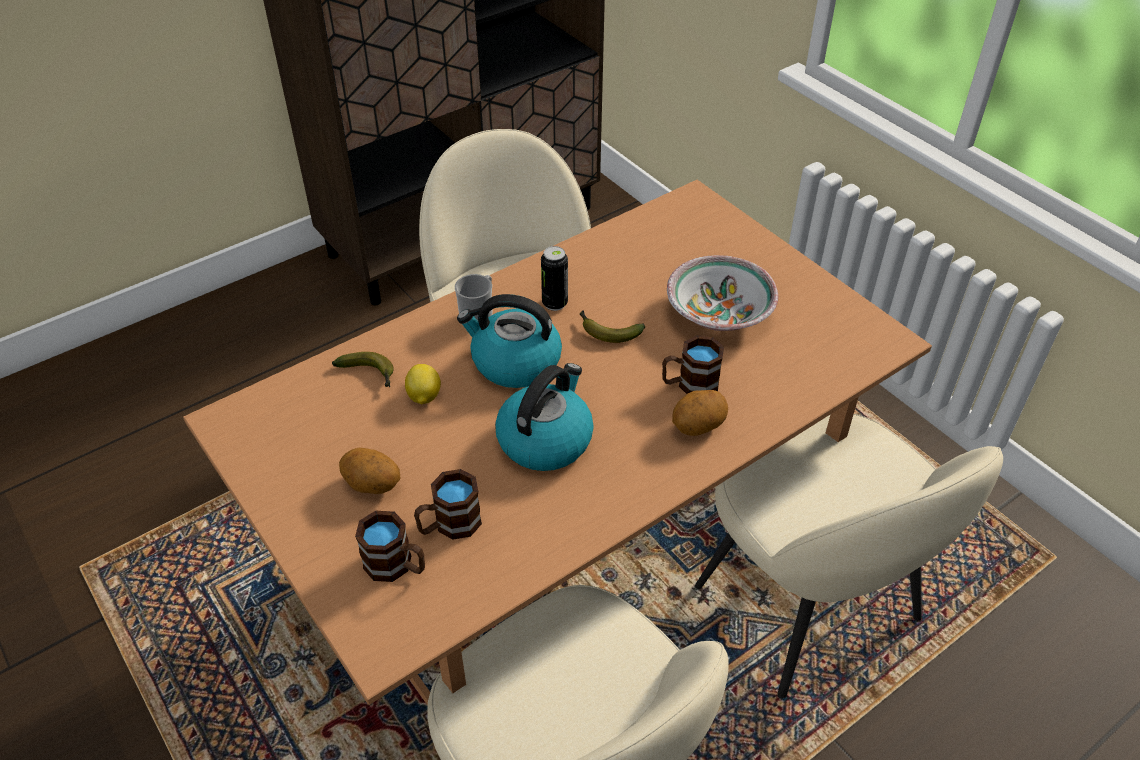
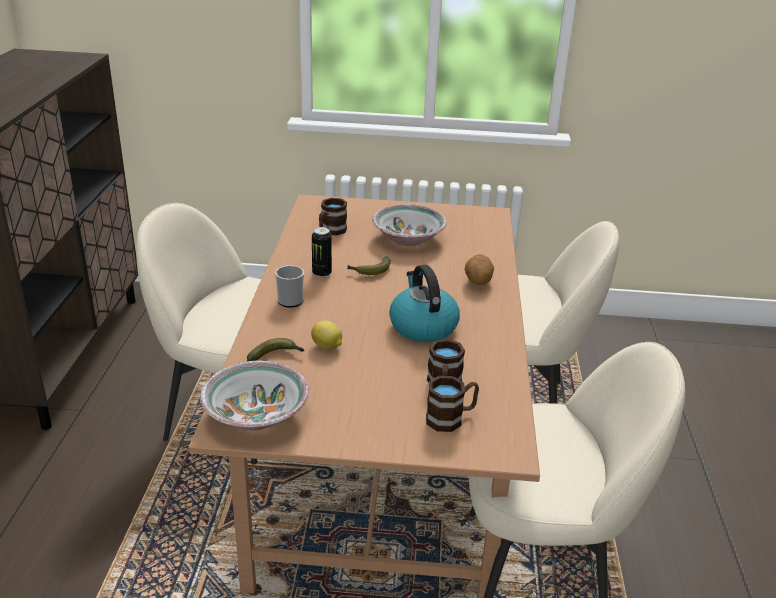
camera: 50 degrees left, 15 degrees down
potato [339,448,401,494] -> none
kettle [457,294,562,388] -> none
brown mug [662,335,724,394] -> brown mug moved to [319,198,347,235]
none -> bowl [200,361,309,430]

